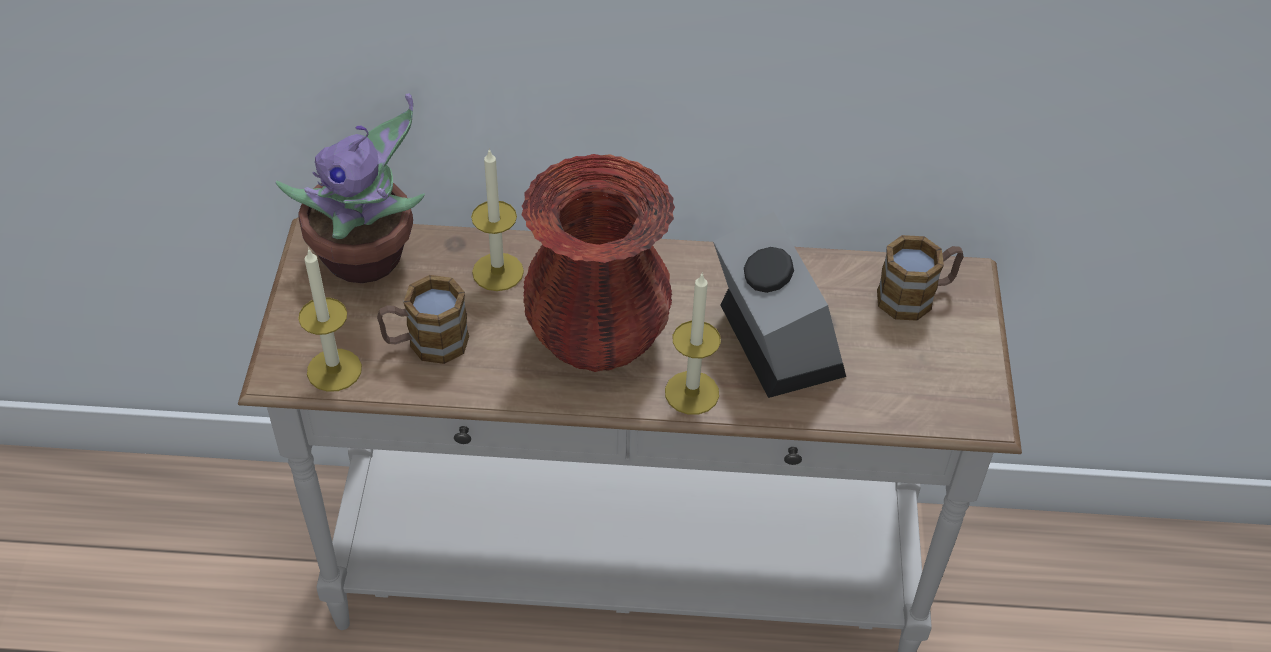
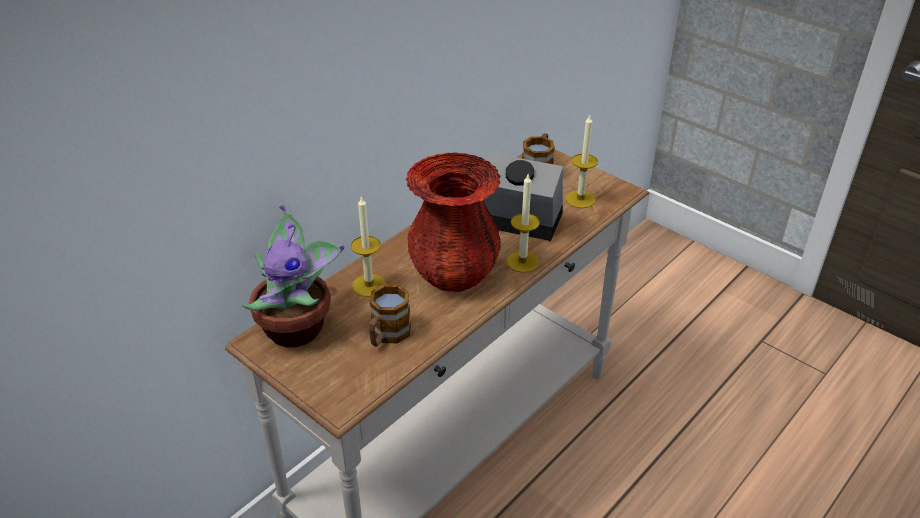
camera: 50 degrees left, 10 degrees down
candle [298,248,362,392] -> candle moved to [566,115,598,208]

